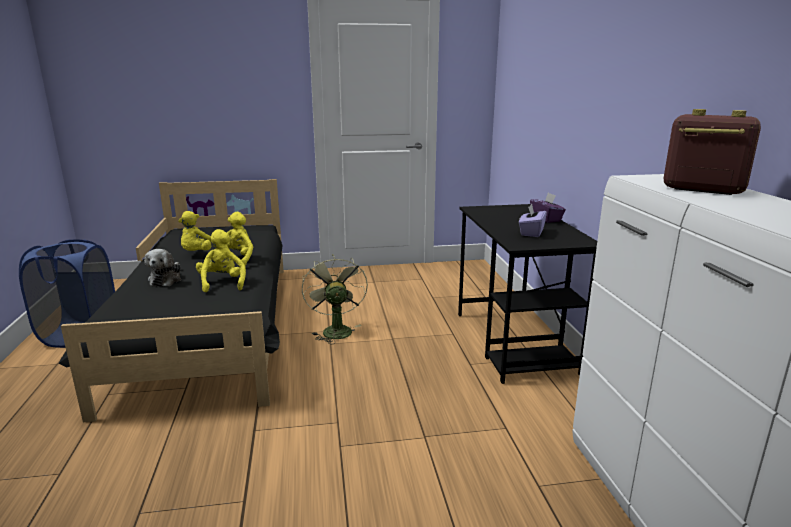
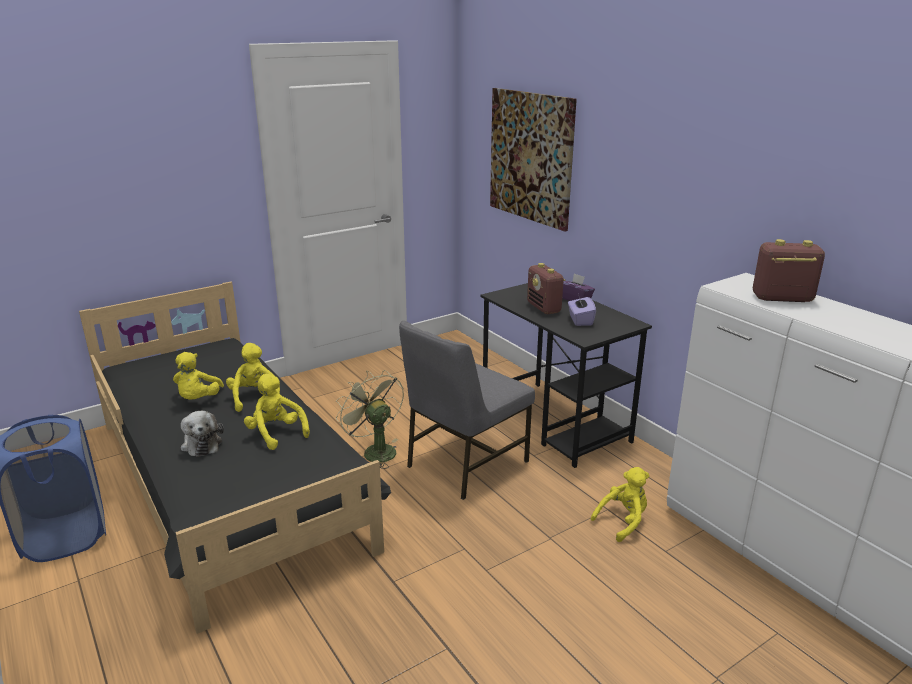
camera: 25 degrees left, 5 degrees up
none -> grey chair [399,321,535,500]
none -> picture [490,88,577,232]
none -> radio [527,263,566,314]
none -> yellow plush toy [591,467,649,542]

